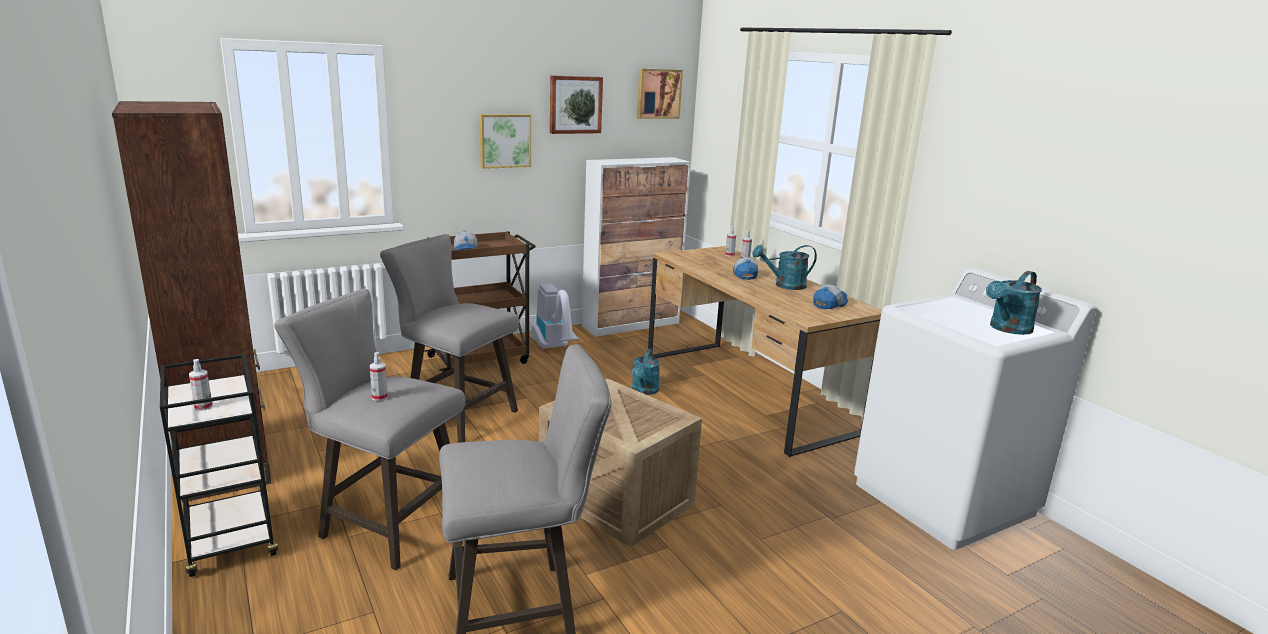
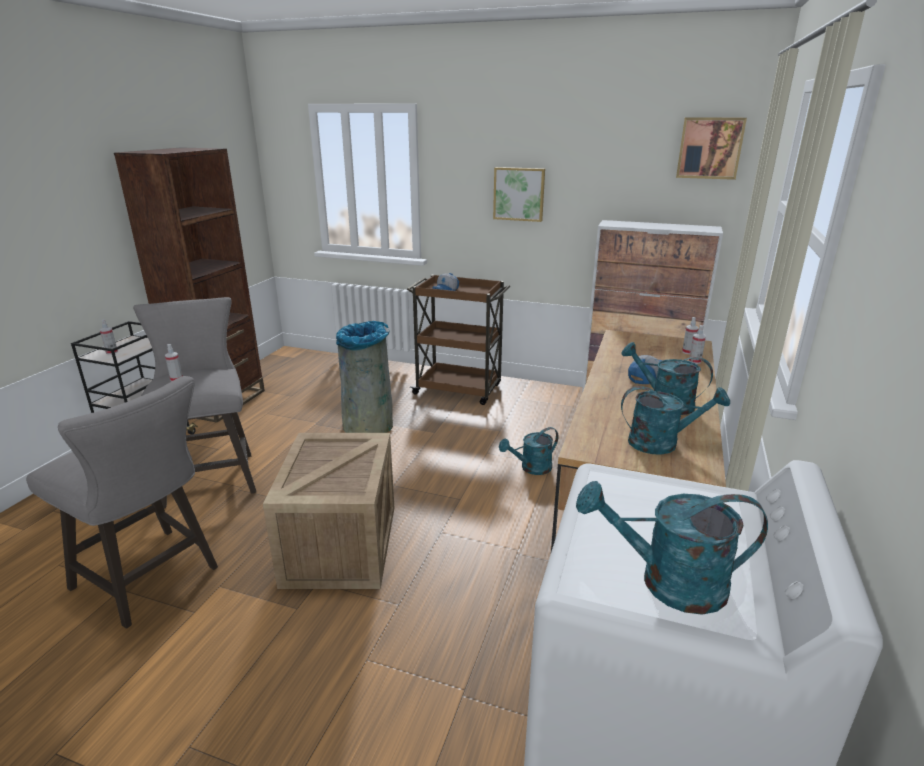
camera: 50 degrees right, 5 degrees up
grey stool [380,234,519,443] -> grey trash can [336,321,393,433]
vacuum cleaner [531,284,579,350] -> none
picture [550,75,603,134] -> none
cap [813,284,848,309] -> turquoise watering can [621,386,730,455]

